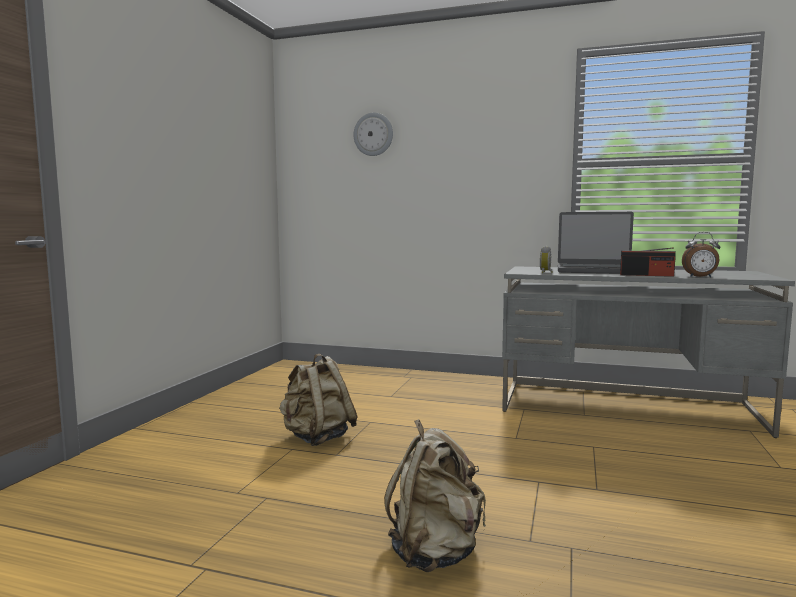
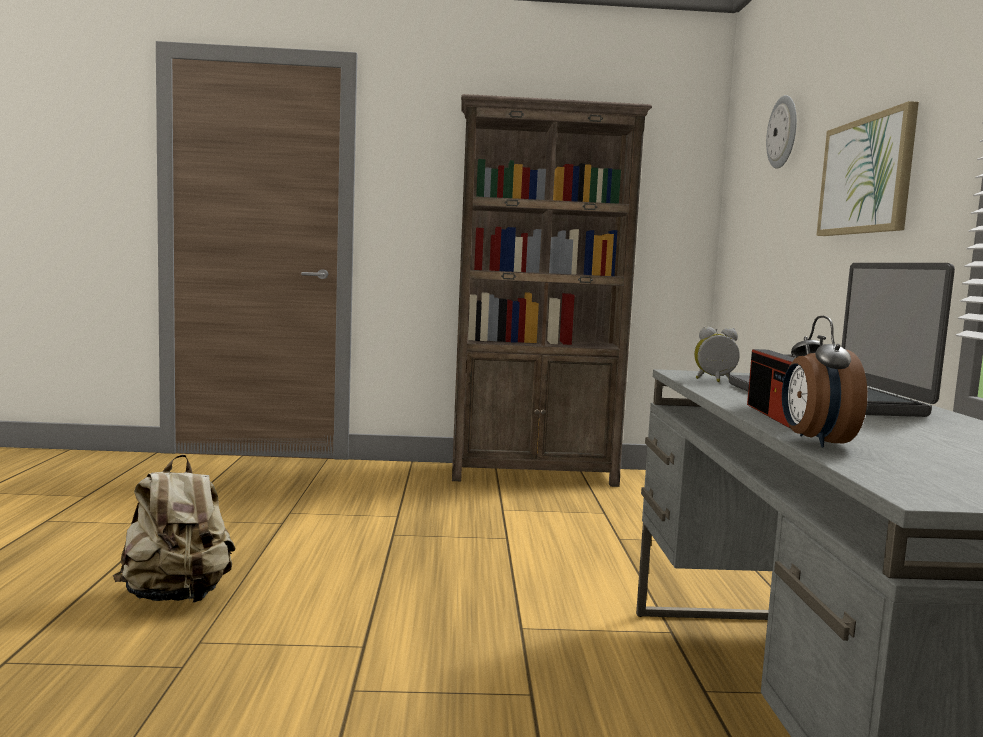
camera: 70 degrees right, 0 degrees up
beige backpack [279,354,358,446] -> none
none -> brown bookcase [452,94,652,487]
none -> picture [816,101,919,236]

